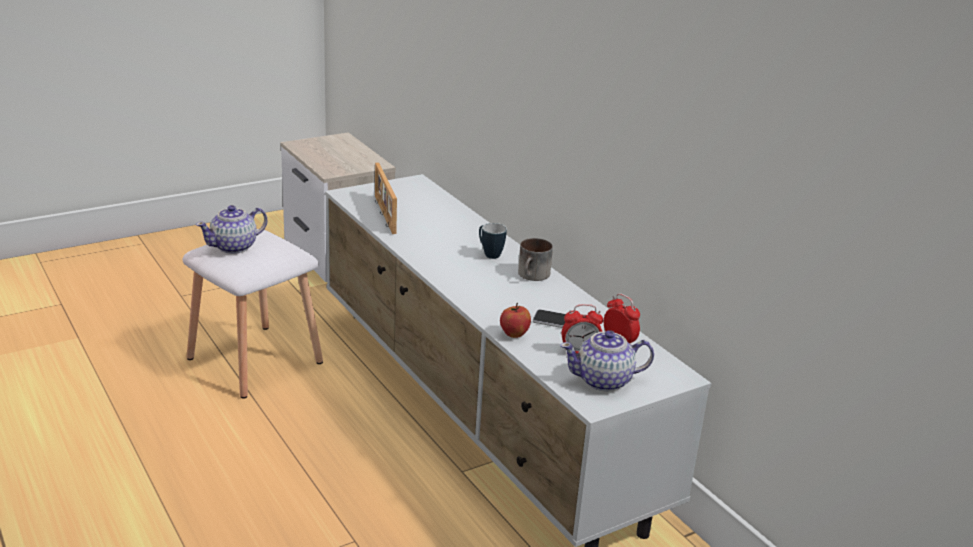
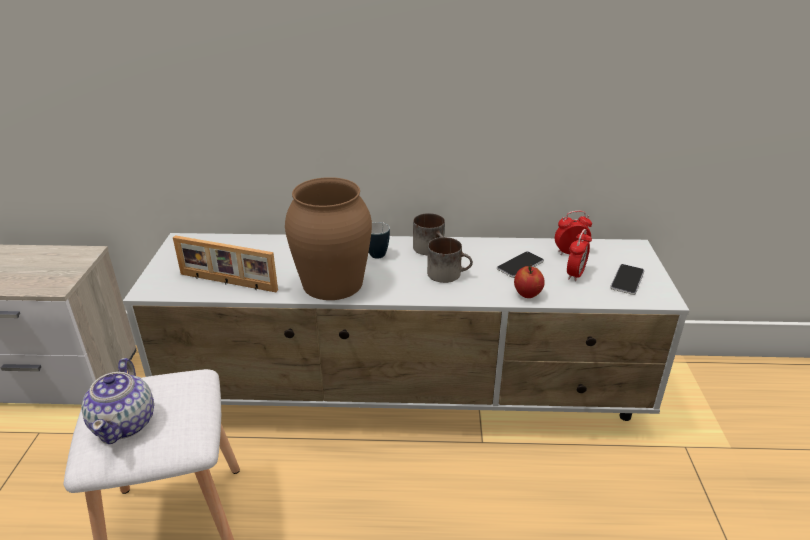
camera: 55 degrees left, 5 degrees up
teapot [560,330,654,392] -> phone [610,264,644,295]
none -> brown vase [285,177,372,300]
none -> mug [427,237,473,283]

